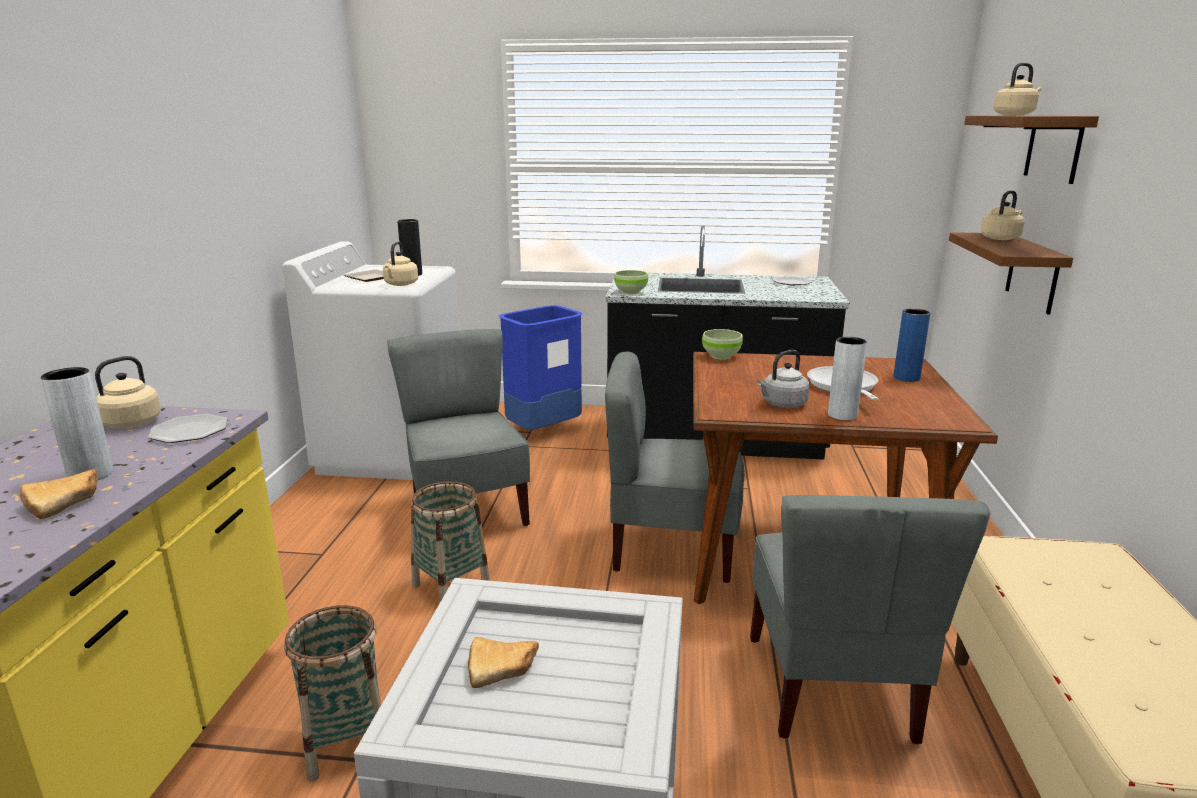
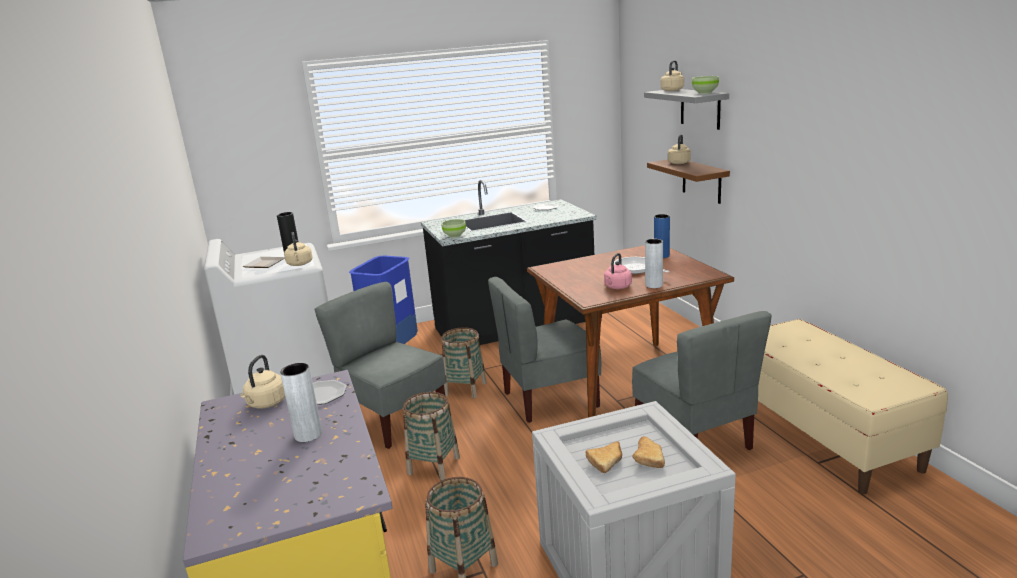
camera: 25 degrees left, 0 degrees up
bread [20,469,98,519] -> bread moved to [633,436,665,468]
green bowl [702,329,743,360] -> green bowl moved to [692,76,719,94]
grey kettle [757,350,810,408] -> pink kettle [604,253,632,289]
brown shelf [964,116,1099,184] -> grey shelf [644,89,729,130]
none -> basket [441,327,487,399]

